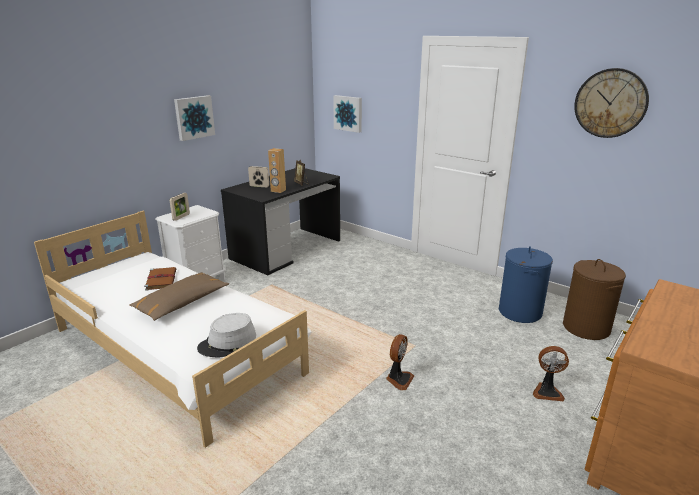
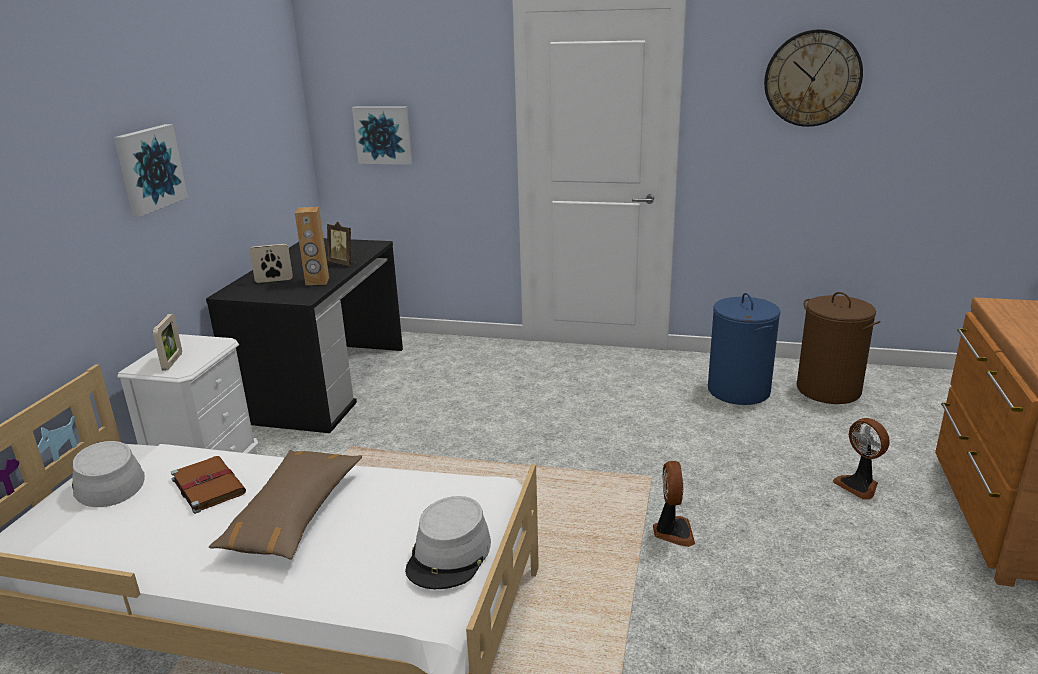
camera: 25 degrees left, 0 degrees up
fan [533,346,569,401] -> fan turned 75 degrees clockwise [833,418,890,500]
none -> grey hat [72,441,145,507]

